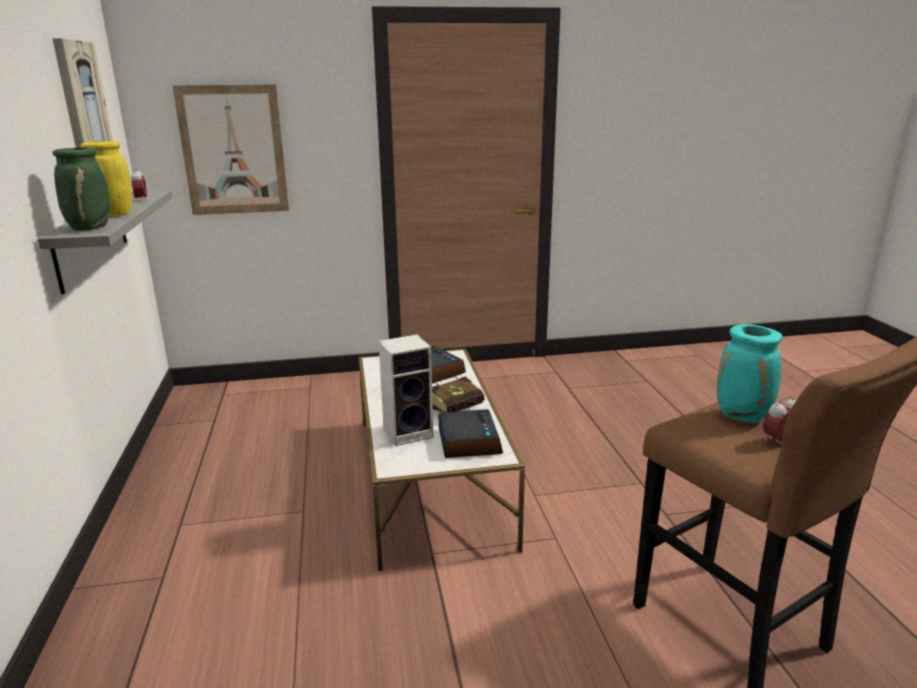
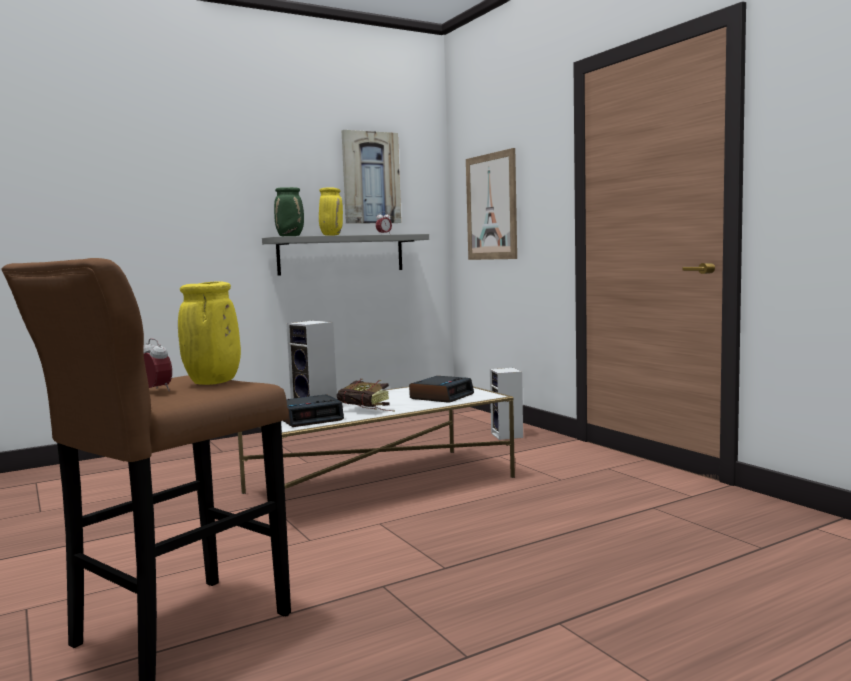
camera: 70 degrees right, 15 degrees down
turquoise vase [717,324,783,423] -> yellow vase [178,281,241,385]
none -> speaker [490,368,523,440]

